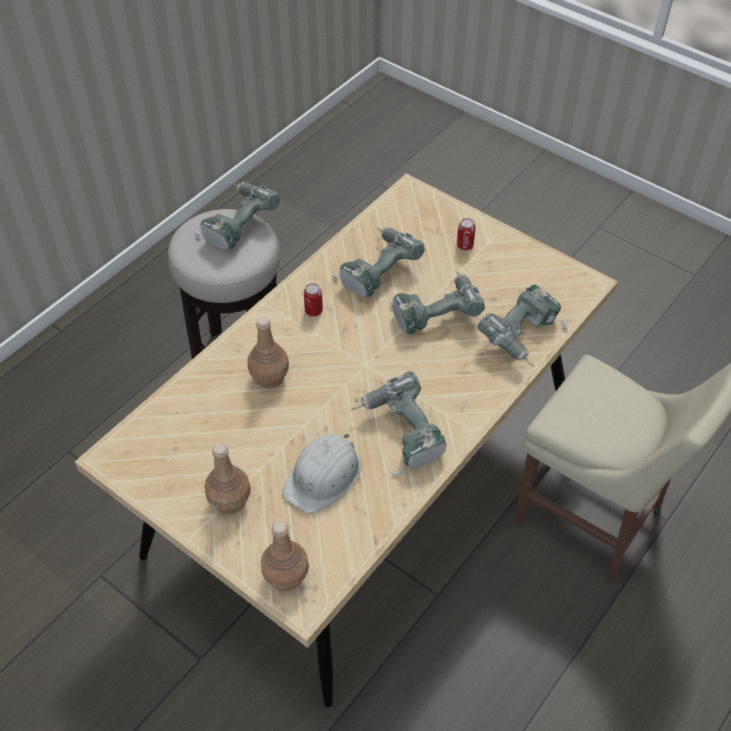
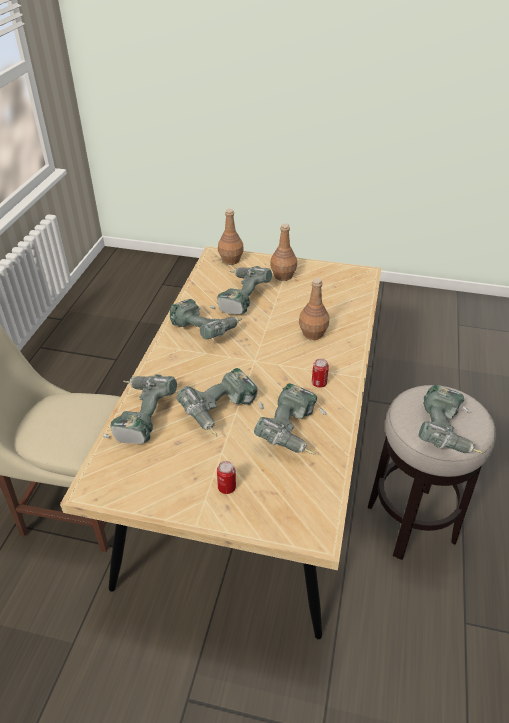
camera: 155 degrees right, 10 degrees down
white hard hat [283,434,361,514] -> power drill [210,266,272,314]

